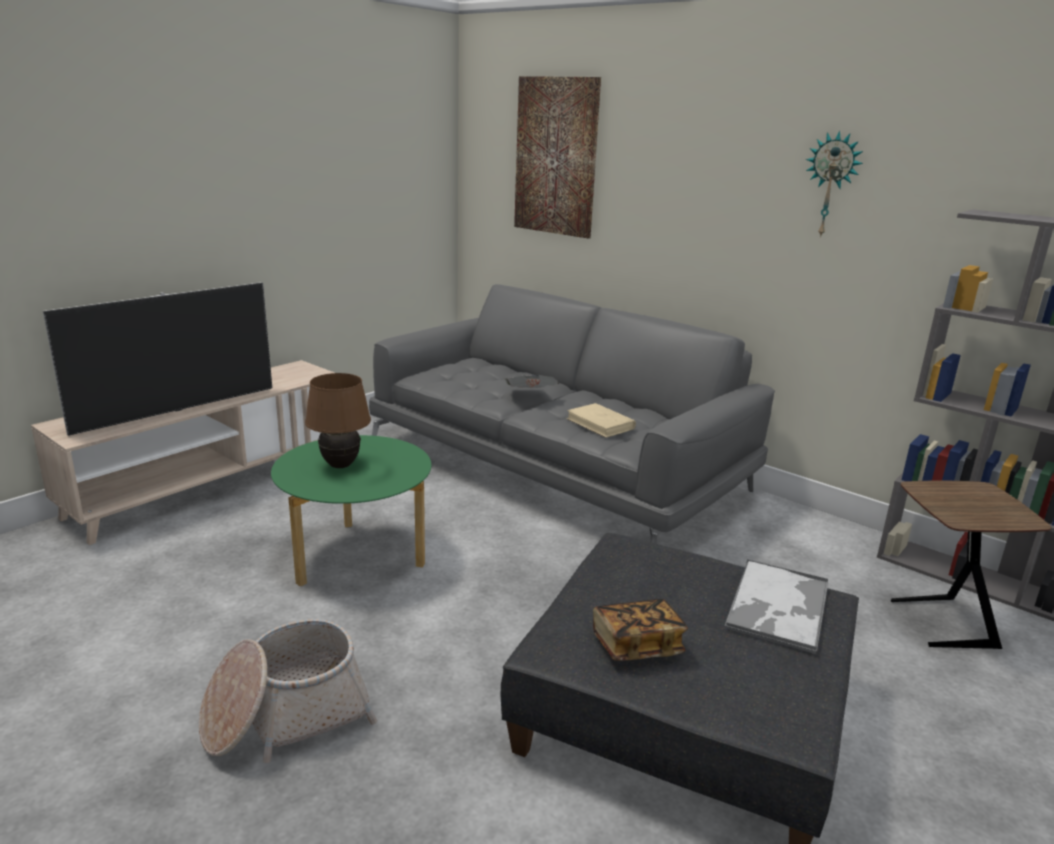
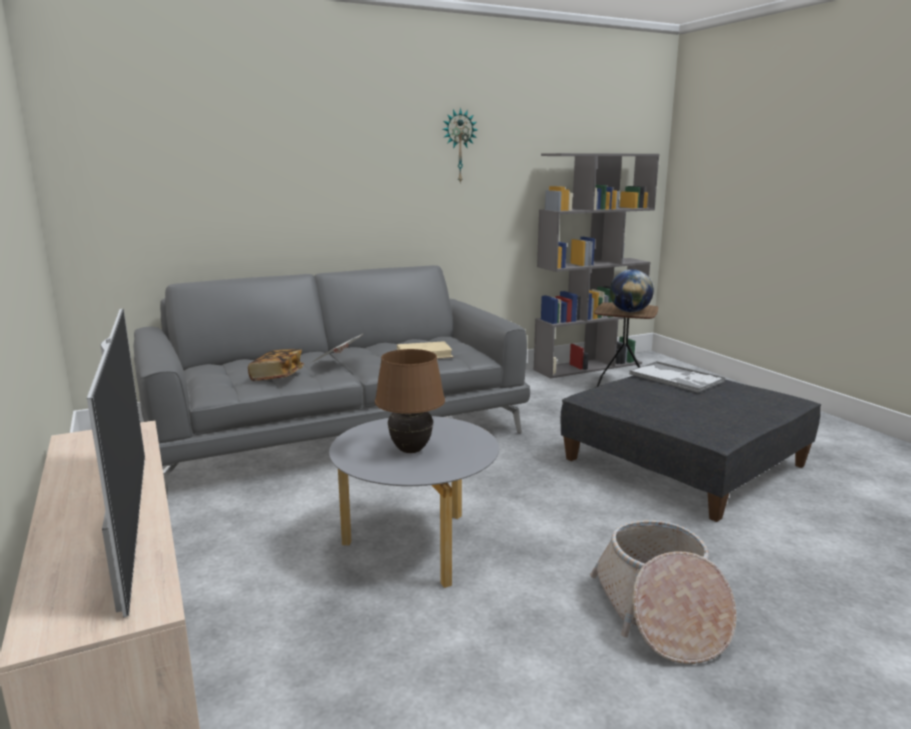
camera: 65 degrees left, 5 degrees down
green coffee table [271,435,431,587] -> grey coffee table [329,416,499,588]
picture [514,76,601,238] -> none
book [593,599,688,661] -> book moved to [248,349,304,381]
none -> globe [610,269,654,312]

